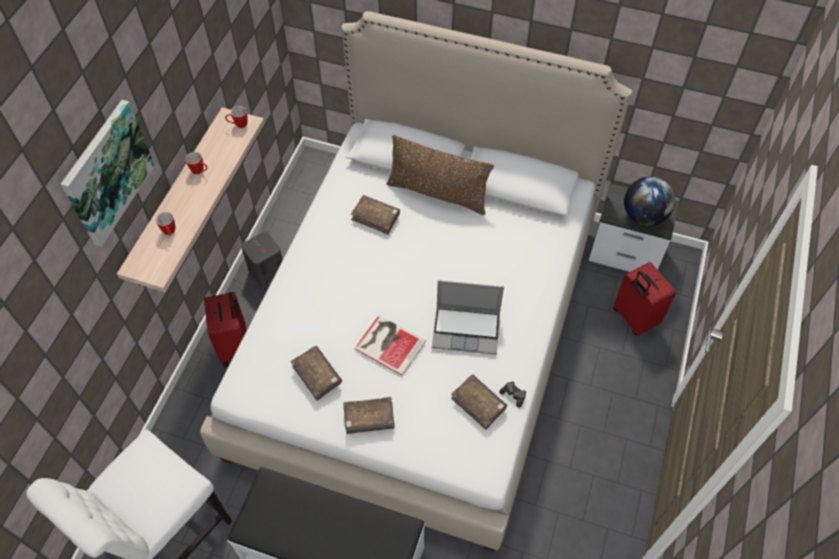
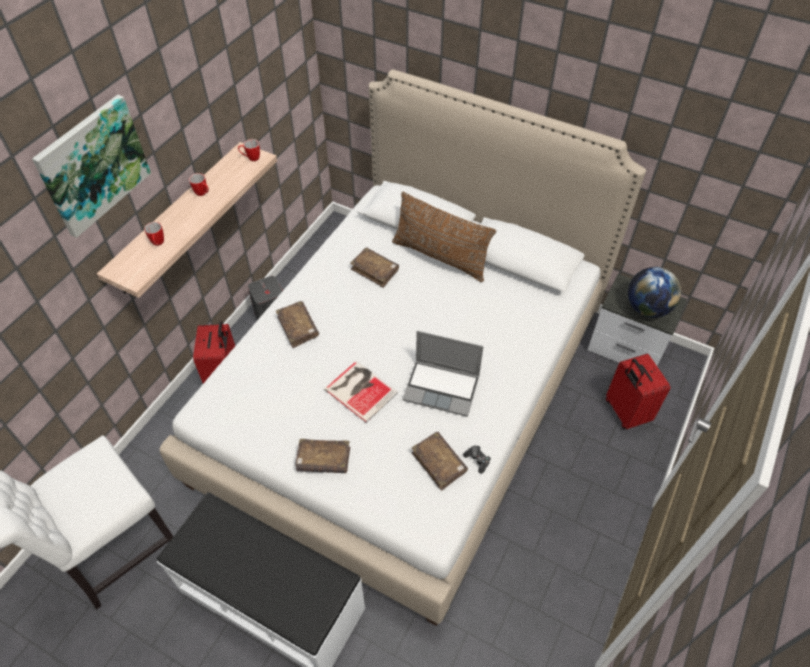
camera: 10 degrees right, 5 degrees down
brown book [291,346,342,401] -> brown book moved to [276,301,319,348]

